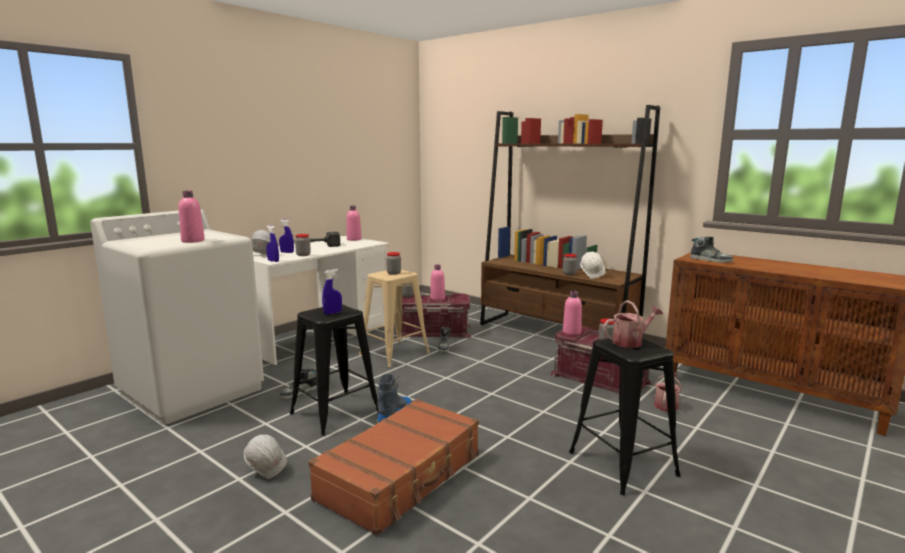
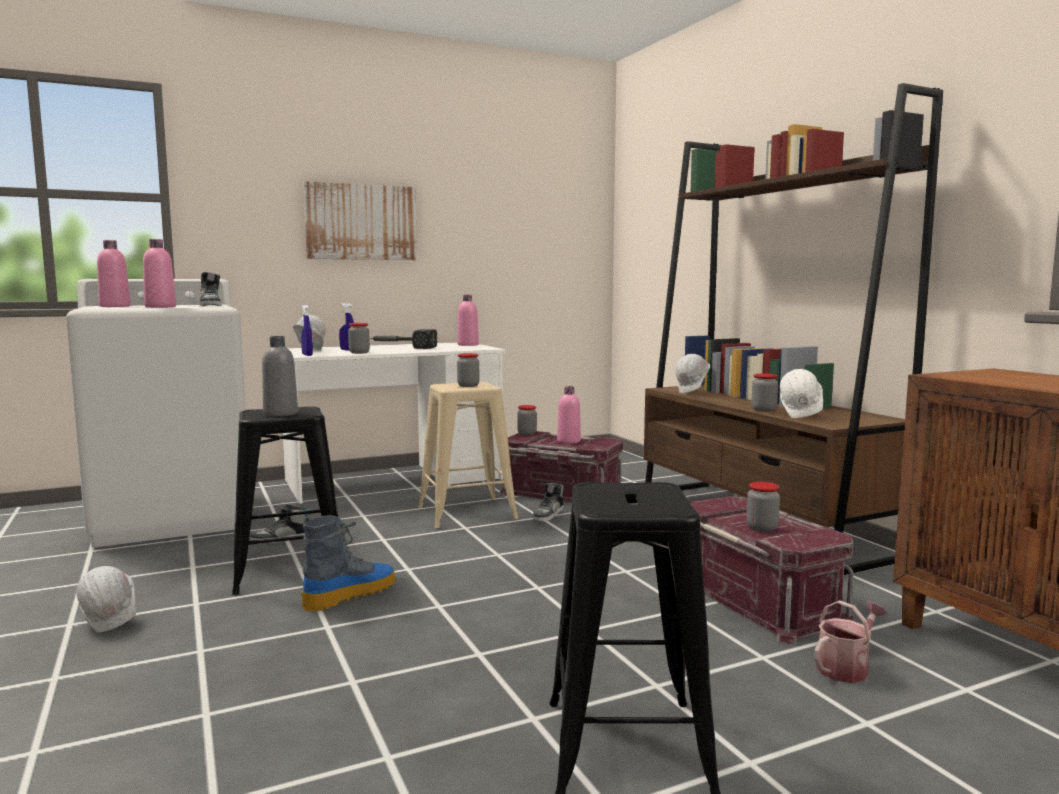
camera: 25 degrees right, 5 degrees down
brown suitcase [309,399,479,536] -> none
blue spray bottle [322,269,342,315] -> grey bottle [262,336,298,417]
pink bottle [563,291,582,335] -> pink bottle moved to [97,240,131,307]
watering can [603,300,663,348] -> none
shoe [690,237,733,263] -> shoe moved to [199,272,221,306]
none -> picture [303,181,417,260]
none -> white hard hat [675,354,710,393]

